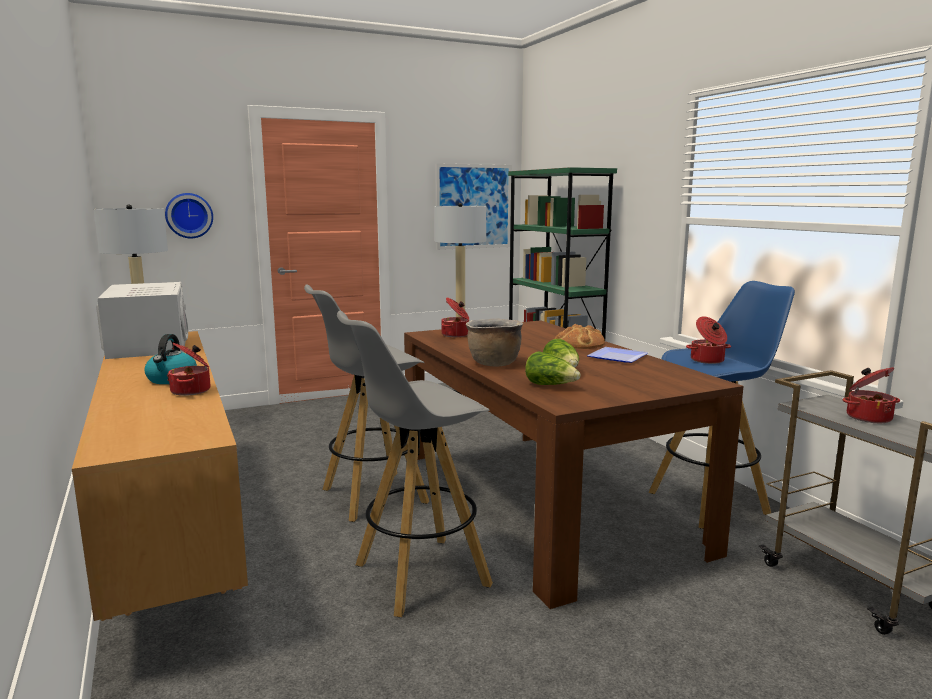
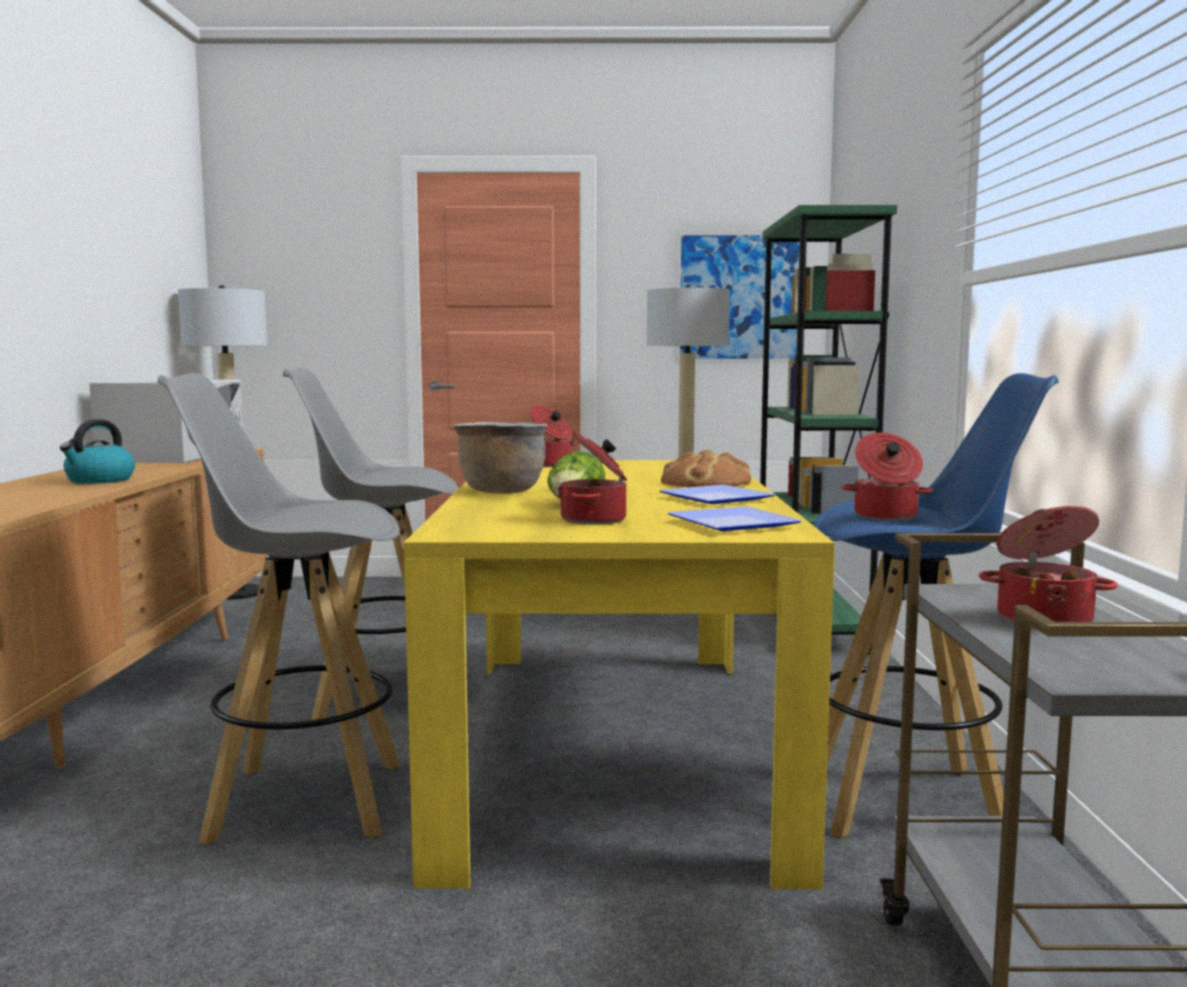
camera: 25 degrees right, 5 degrees down
wall clock [165,193,213,238] -> none
cooking pot [167,343,211,396] -> cooking pot moved to [558,432,627,525]
brown dining table [404,320,744,609] -> yellow dining table [404,460,835,889]
lettuce [525,351,581,385] -> none
none -> plate [668,506,801,531]

